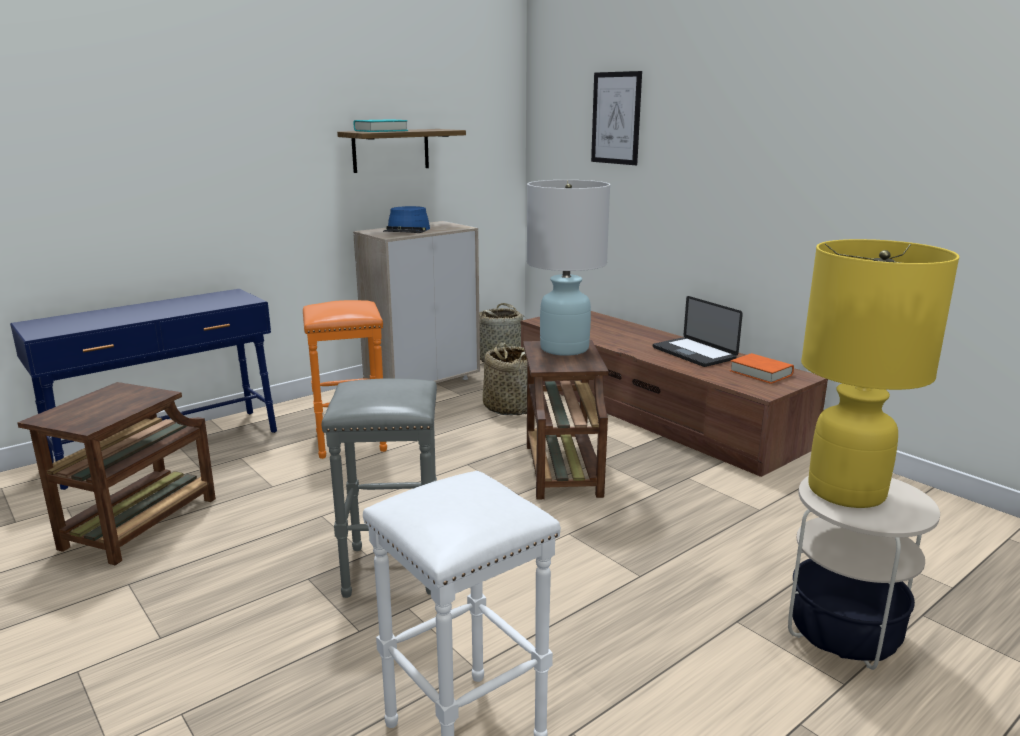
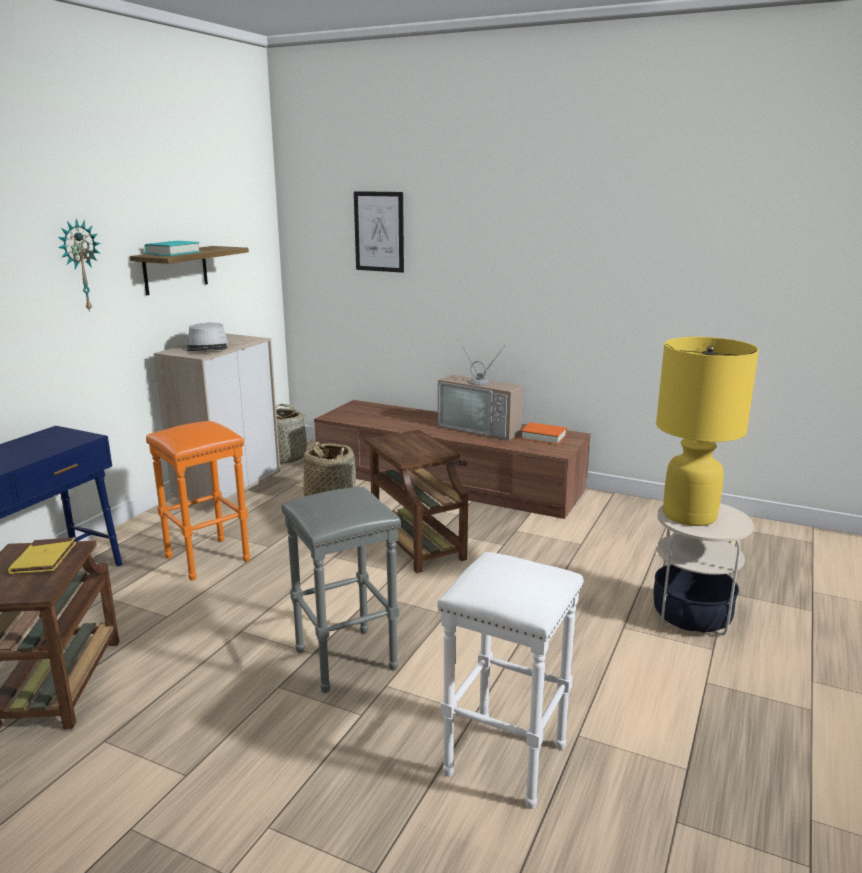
camera: 25 degrees left, 0 degrees up
blue hat [383,206,430,233] -> grey hat [187,323,229,351]
white table lamp [527,180,610,356] -> none
laptop [653,296,743,367] -> television [438,339,523,441]
none -> yellow book [8,537,76,574]
none -> wall clock [58,219,100,312]

